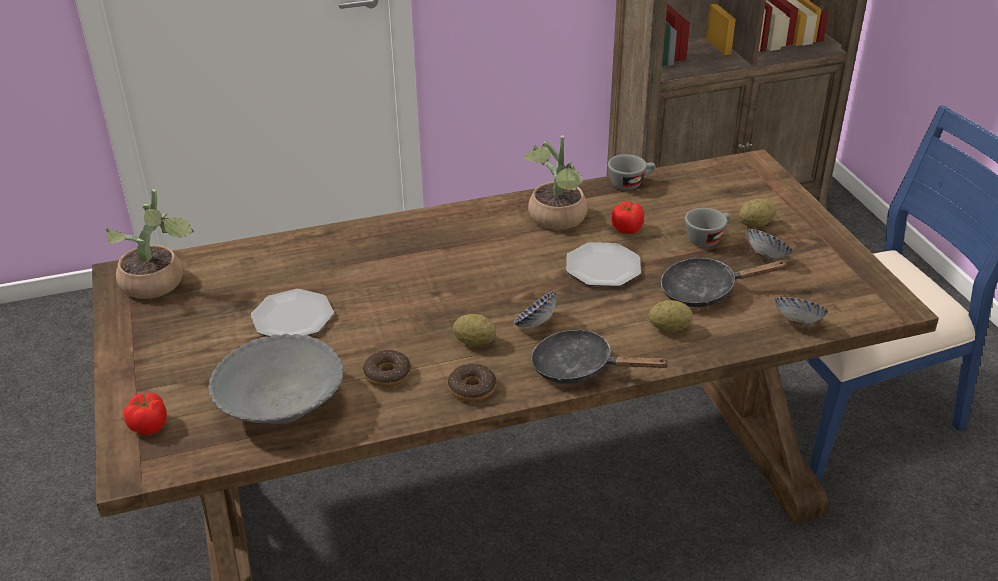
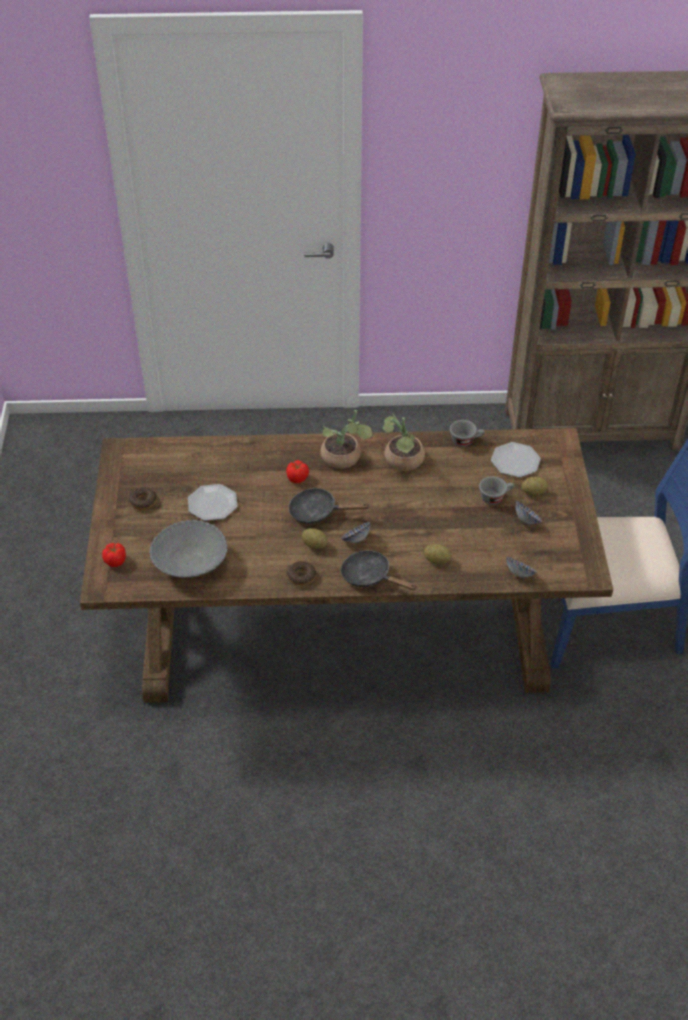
camera: 15 degrees right, 10 degrees up
potted plant [106,189,194,299] -> potted plant moved to [320,410,373,469]
donut [363,350,411,387] -> donut moved to [129,487,157,510]
plate [566,242,641,287] -> plate moved to [491,442,541,477]
tomato [611,201,644,234] -> tomato moved to [286,460,309,483]
black frying pan [661,258,789,307] -> black frying pan moved to [288,488,370,524]

